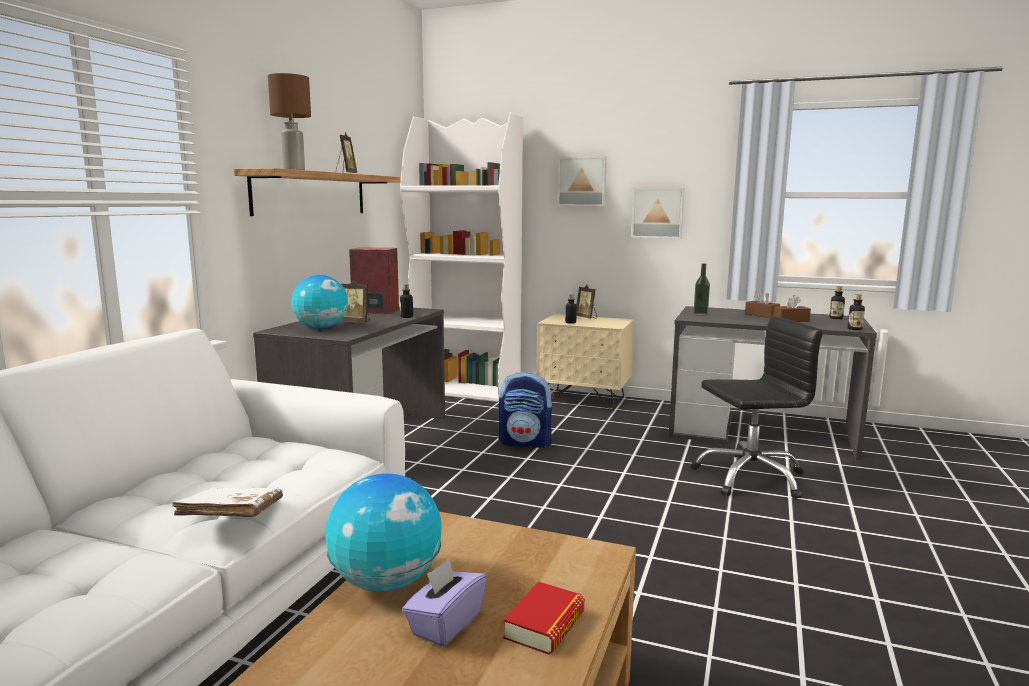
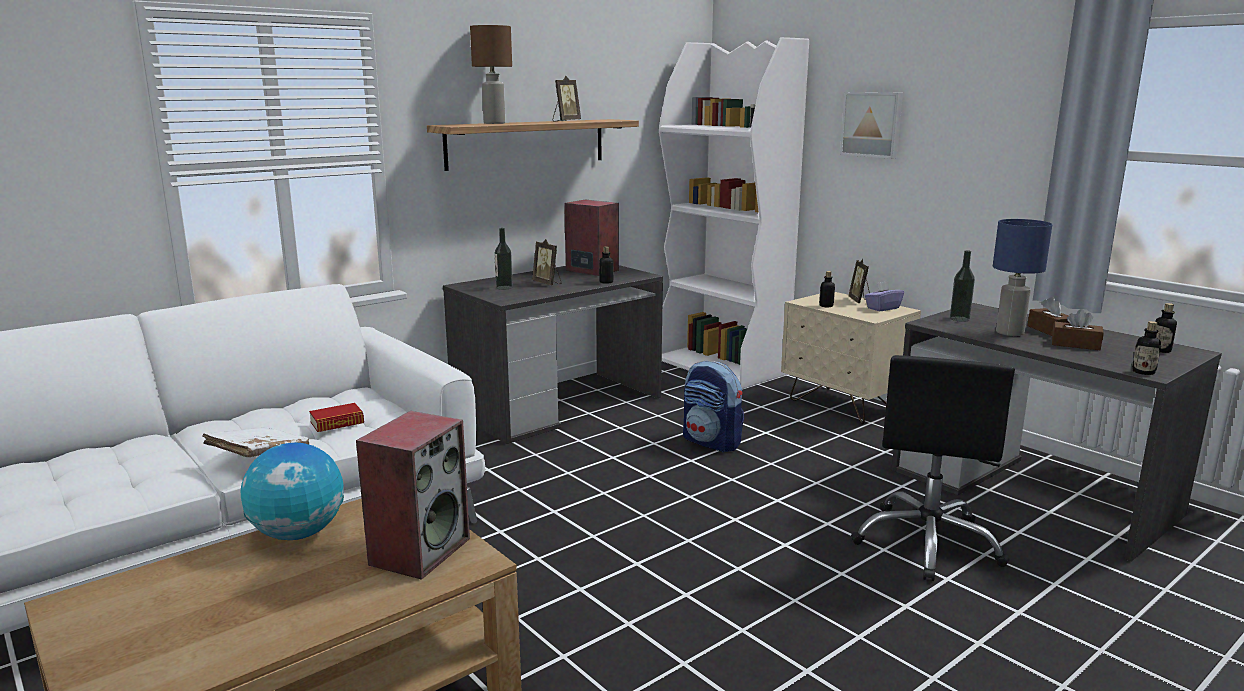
camera: 30 degrees right, 5 degrees up
globe [291,275,348,329] -> bottle [495,228,513,290]
purple tissue box [402,558,487,647] -> purple tissue box moved to [865,281,904,311]
book [503,582,584,655] -> book moved to [309,403,364,432]
picture [631,188,684,239] -> none
black office chair [691,316,823,499] -> black office chair turned 90 degrees clockwise [851,355,1015,581]
none -> speaker [356,411,470,580]
none -> blue table lamp [993,219,1052,336]

